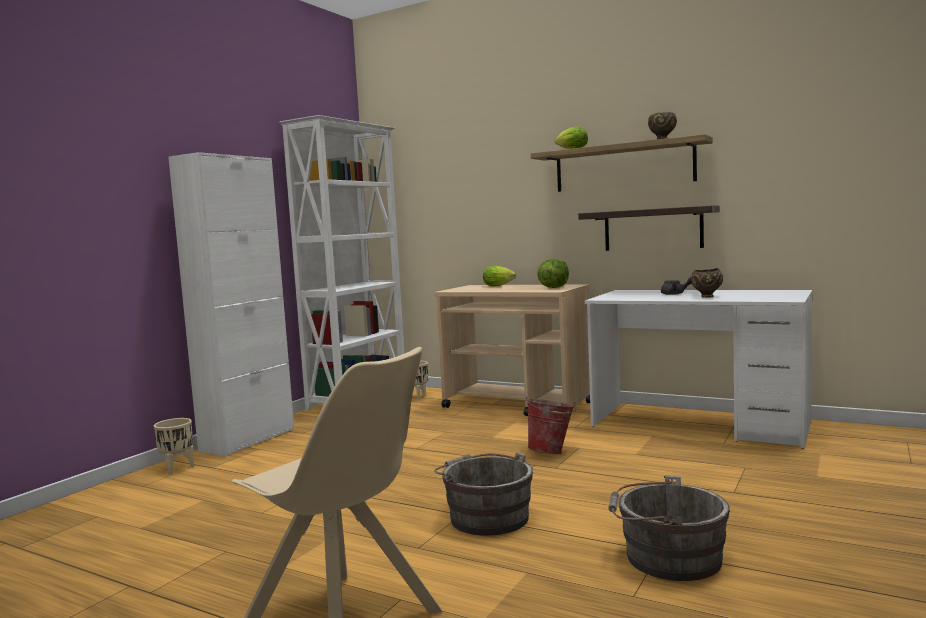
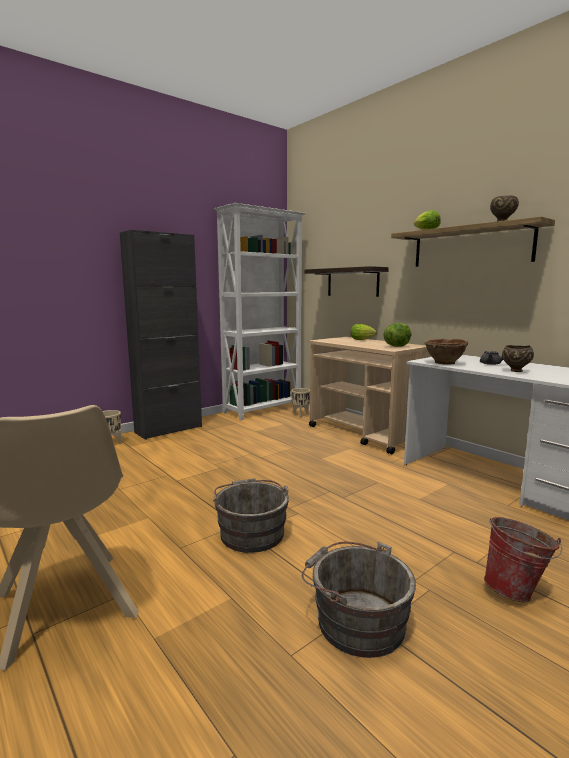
camera: 20 degrees right, 5 degrees up
white cabinet [168,152,294,456] -> black cabinet [120,230,202,440]
bucket [526,396,577,454] -> bucket moved to [484,517,563,603]
shelf [578,206,720,251] -> shelf moved to [305,266,389,297]
none -> brown bowl [425,339,468,365]

